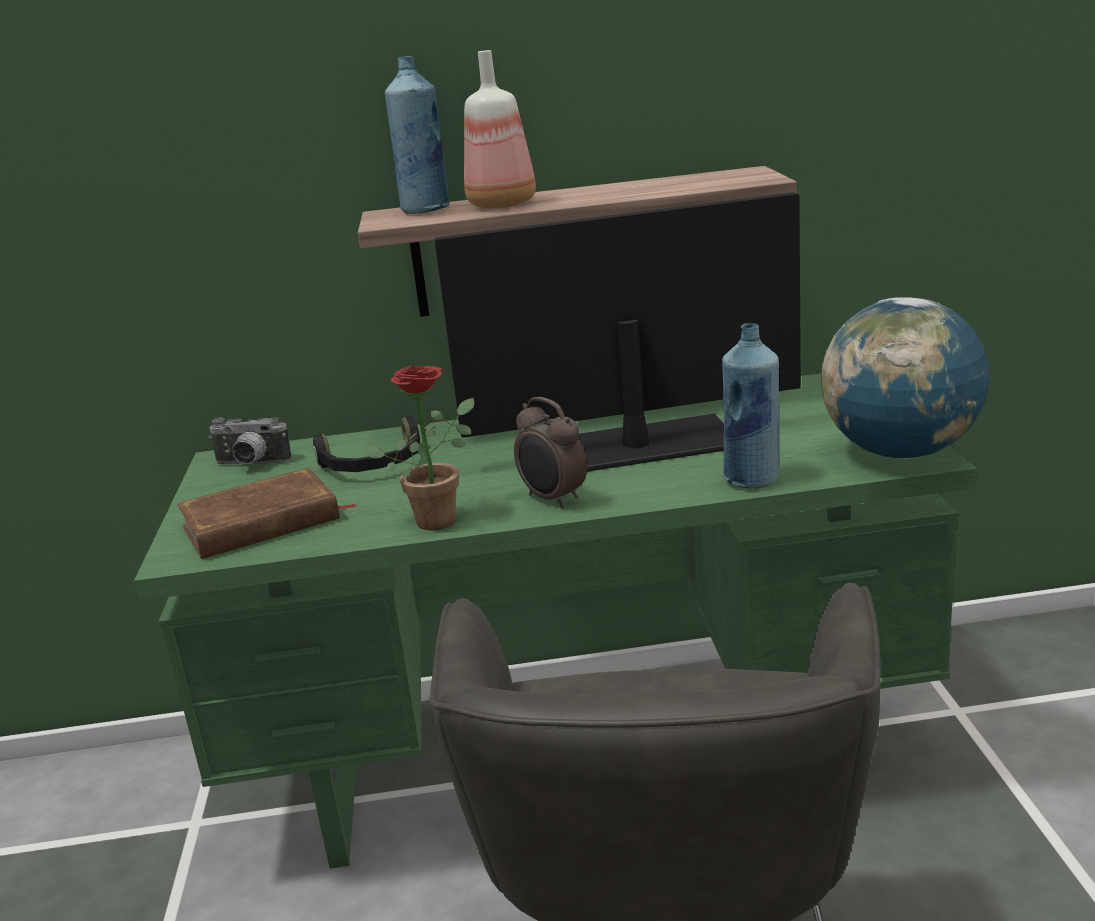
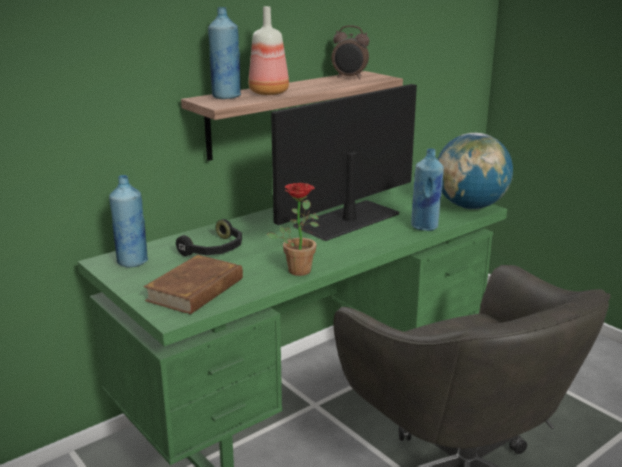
camera: 35 degrees left, 0 degrees up
camera [208,417,292,464] -> blue bottle [109,175,148,268]
alarm clock [514,397,587,508] -> alarm clock moved to [332,25,369,79]

